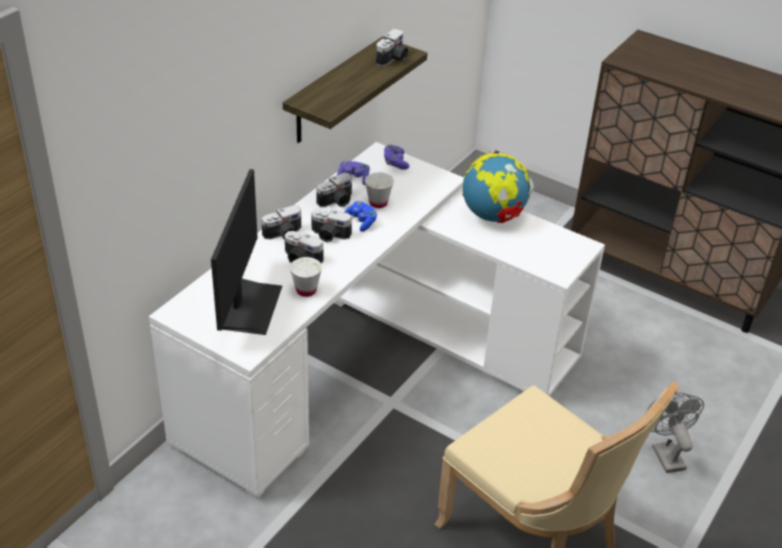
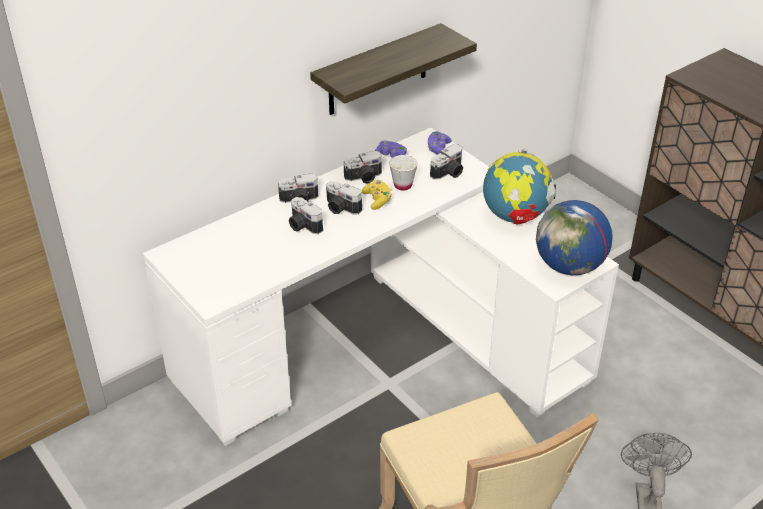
camera: 20 degrees right, 0 degrees up
monitor [211,169,282,335] -> none
white cup [290,257,322,297] -> none
blue game controller [344,201,377,232] -> yellow game controller [362,180,392,210]
camera [376,29,408,67] -> camera moved to [430,144,463,180]
none -> globe [536,200,613,275]

